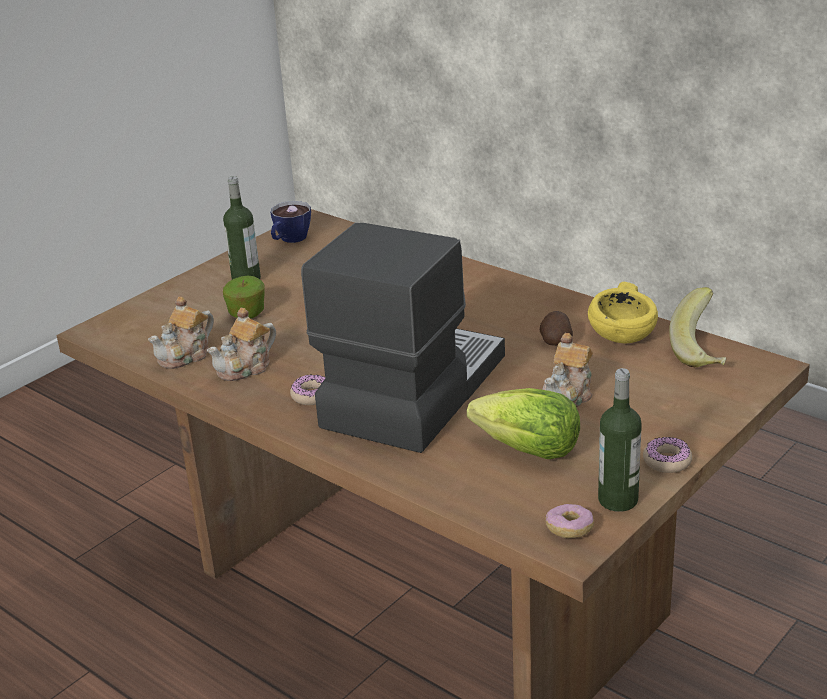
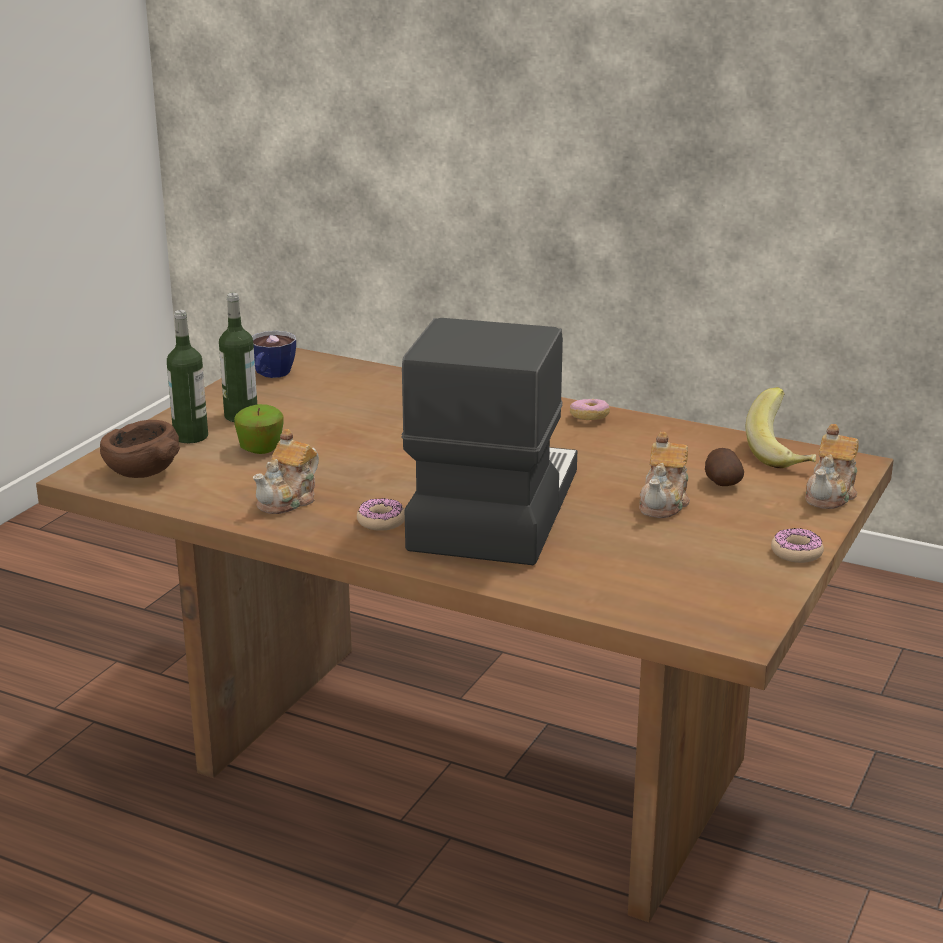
camera: 15 degrees left, 5 degrees down
teapot [148,296,214,369] -> teapot moved to [805,424,859,509]
lettuce [467,388,580,459] -> none
potato [540,311,573,346] -> potato moved to [705,448,744,486]
donut [545,504,594,538] -> donut moved to [570,399,610,420]
yellow bowl [588,282,658,343] -> none
bottle [598,368,642,512] -> bottle moved to [167,310,208,443]
none -> brown bowl [100,420,180,478]

